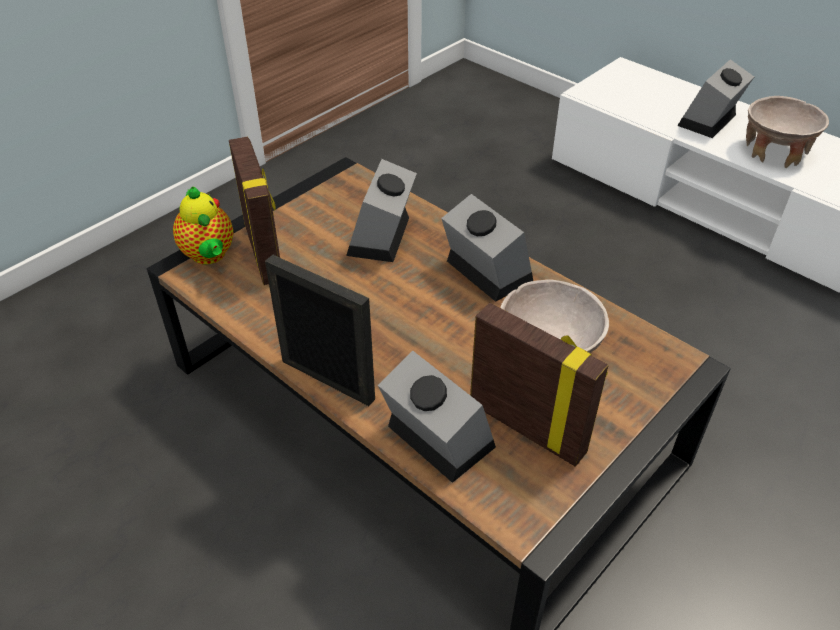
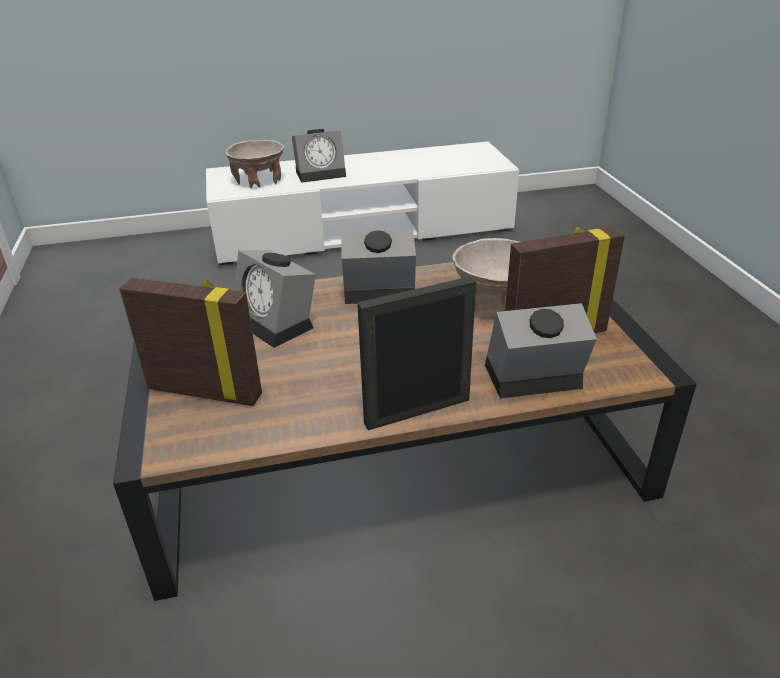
camera: 55 degrees left, 10 degrees down
teapot [173,186,233,264] -> none
alarm clock [677,59,754,138] -> alarm clock turned 90 degrees counterclockwise [292,129,346,183]
beige bowl [746,96,829,168] -> beige bowl moved to [226,140,284,188]

